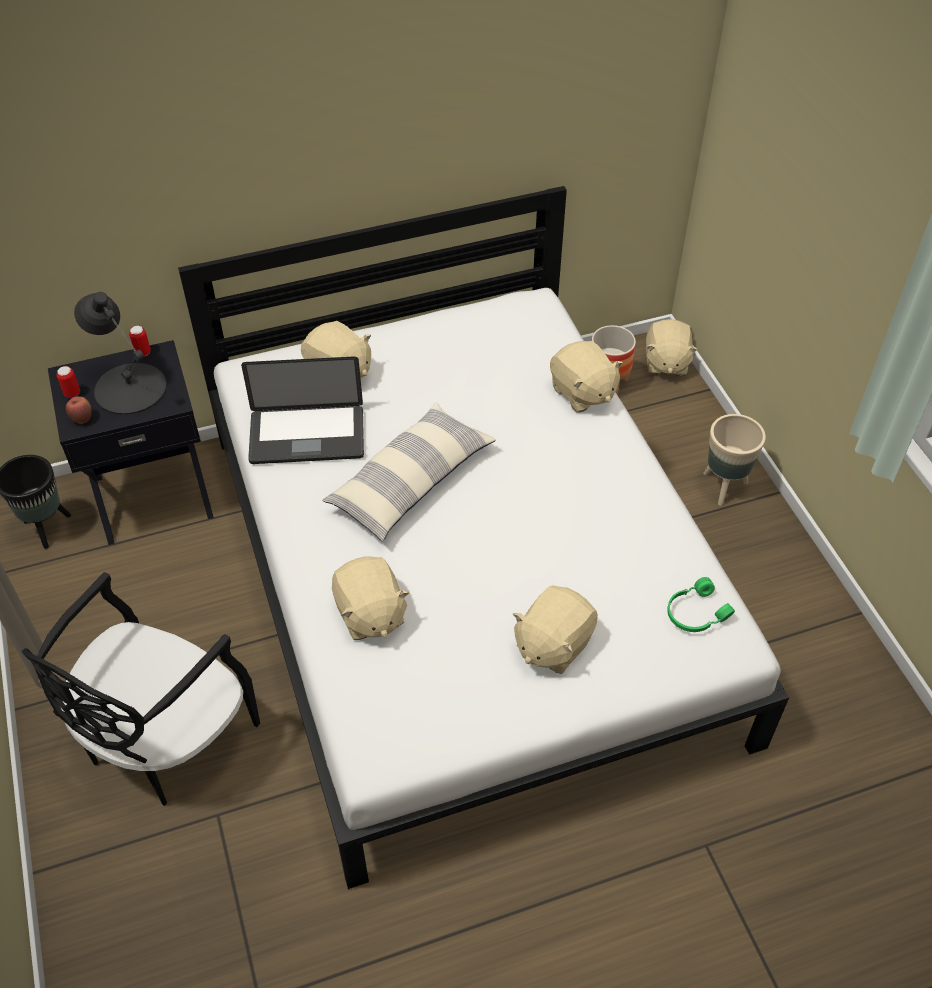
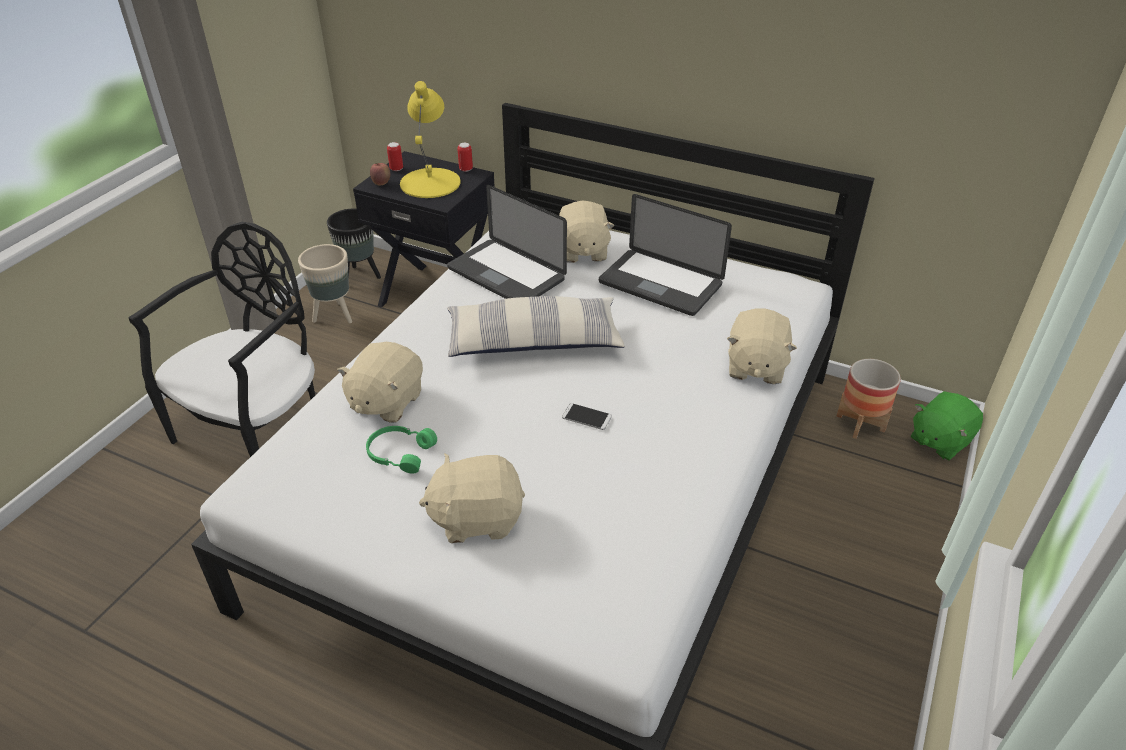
camera: 45 degrees right, 10 degrees down
black chair [22,572,260,806] -> black chair turned 135 degrees clockwise [129,222,315,457]
black table lamp [74,292,167,415] -> yellow table lamp [400,81,460,198]
beige plush toy [646,319,698,376] -> green plush toy [911,391,983,461]
green headphones [667,577,735,632] -> green headphones moved to [366,426,437,474]
beige planter [703,414,766,506] -> beige planter moved to [298,244,352,323]
none -> phone [562,403,612,430]
none -> laptop [599,194,732,316]

